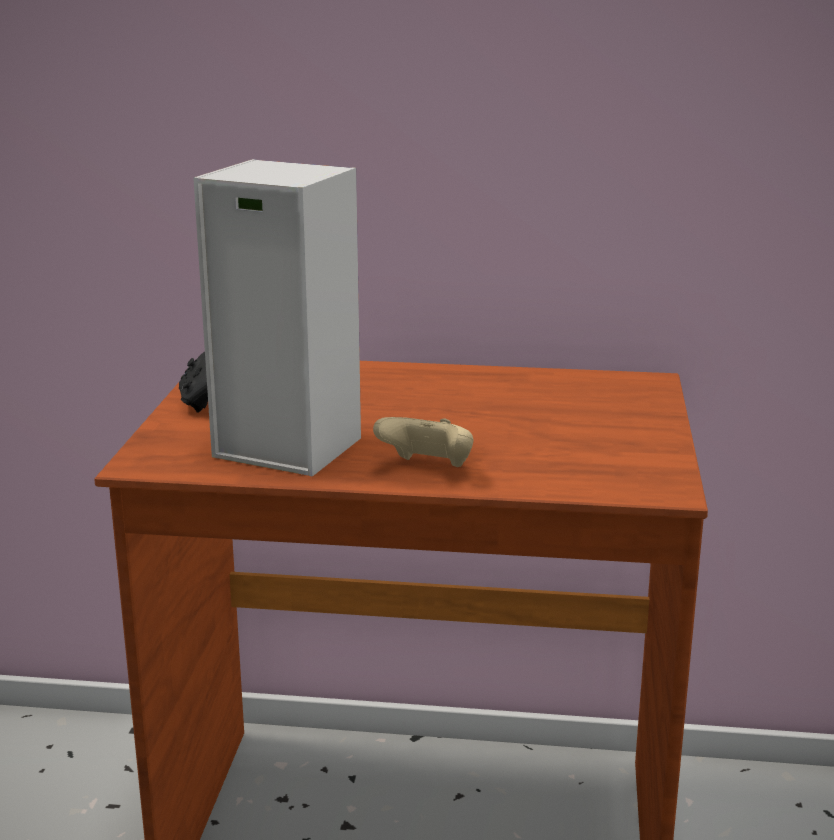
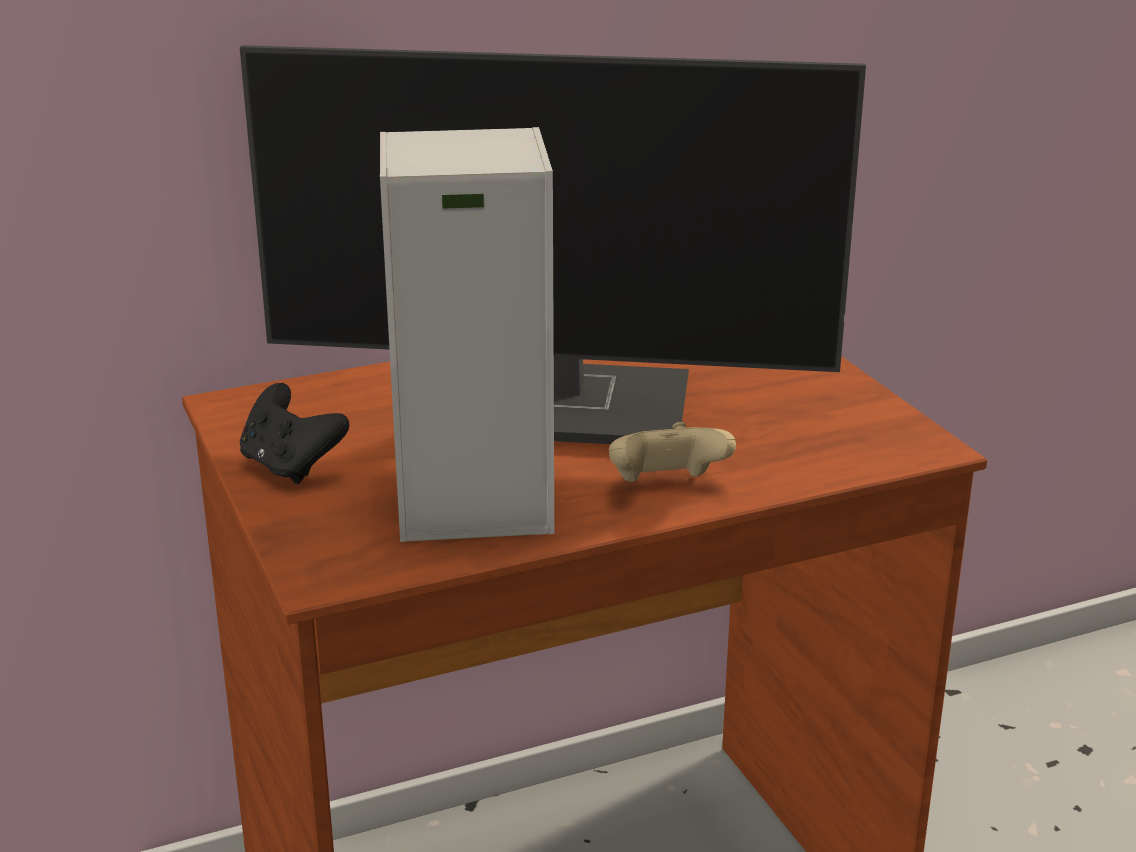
camera: 30 degrees left, 5 degrees up
none -> monitor [240,45,866,444]

